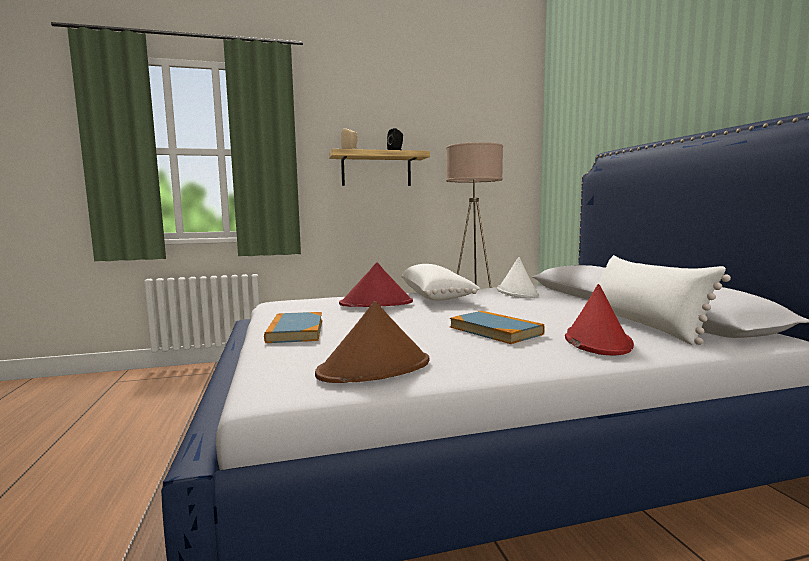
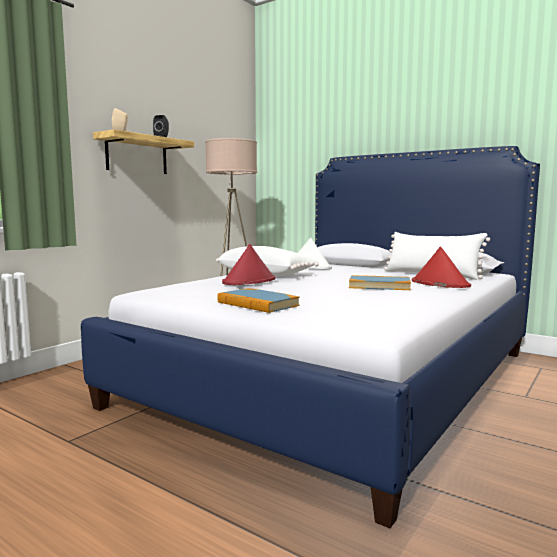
camera: 40 degrees left, 0 degrees up
brown hat [315,301,429,383] -> none

